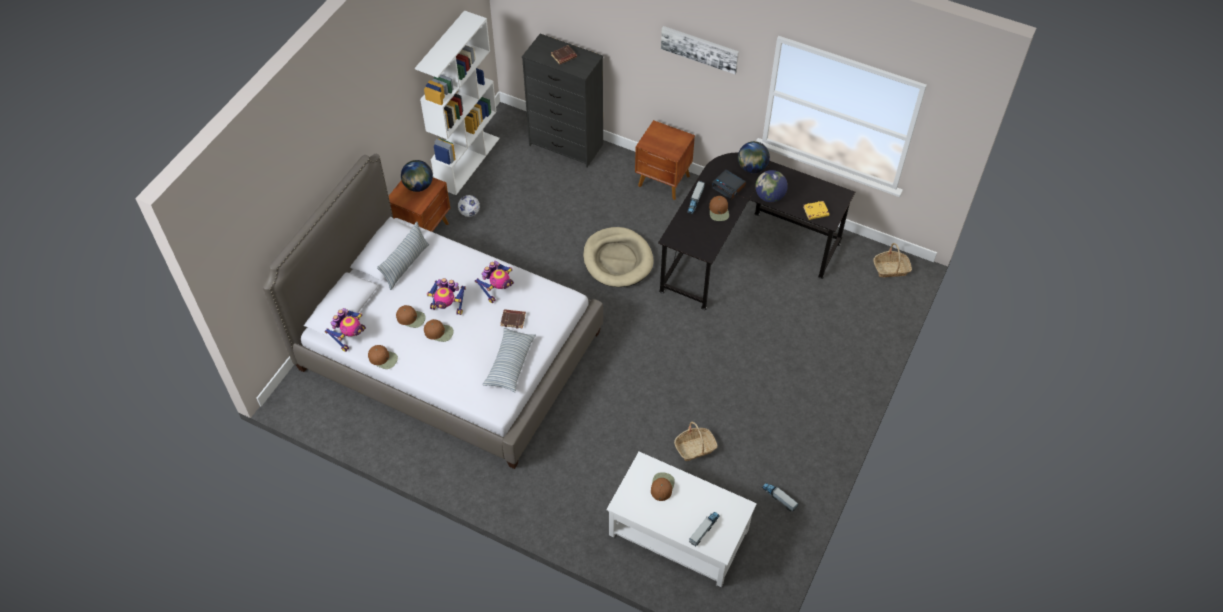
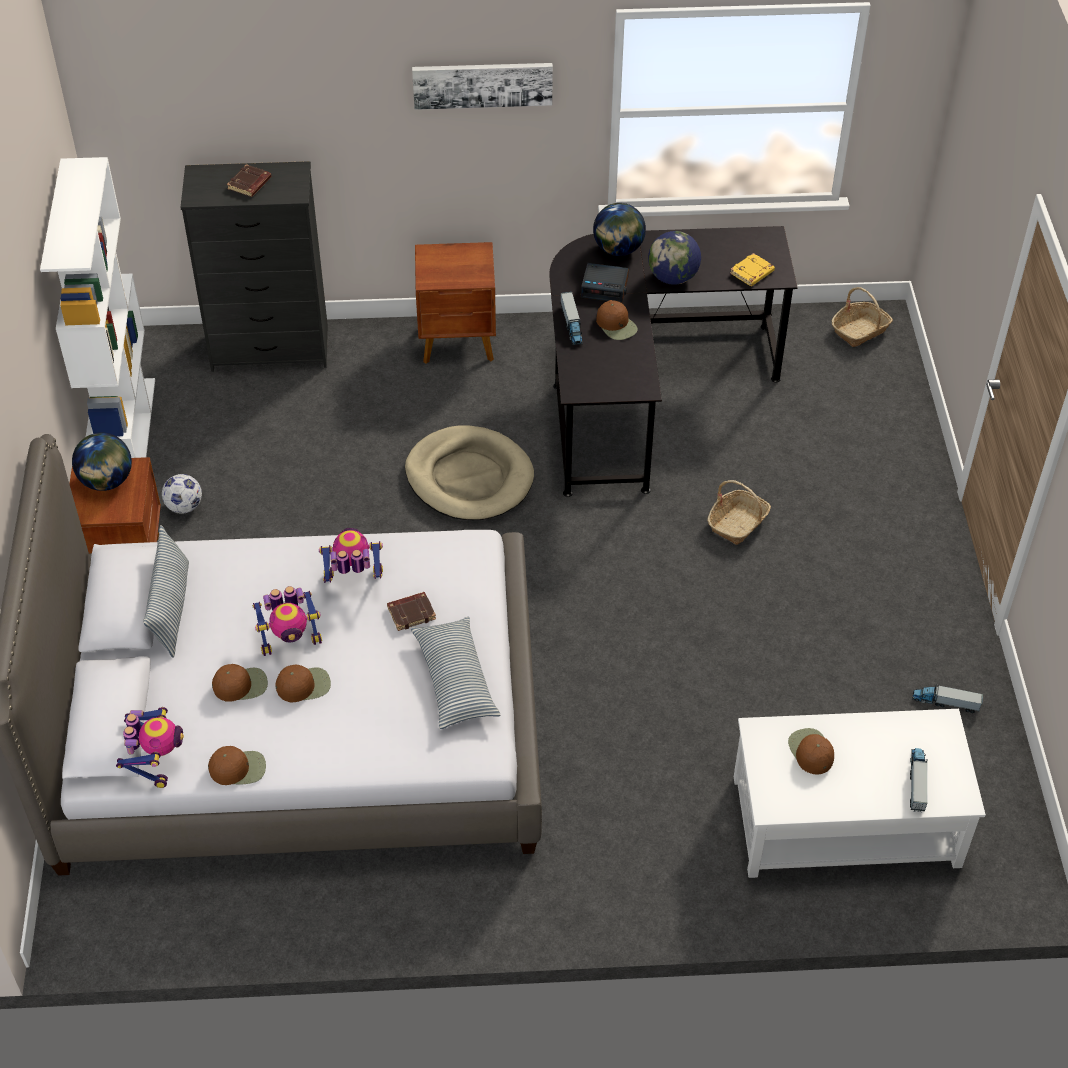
camera: 30 degrees left, 5 degrees down
toy robot [475,261,514,303] -> toy robot turned 105 degrees counterclockwise [319,528,383,583]
basket [674,422,718,461] -> basket moved to [707,480,771,545]

